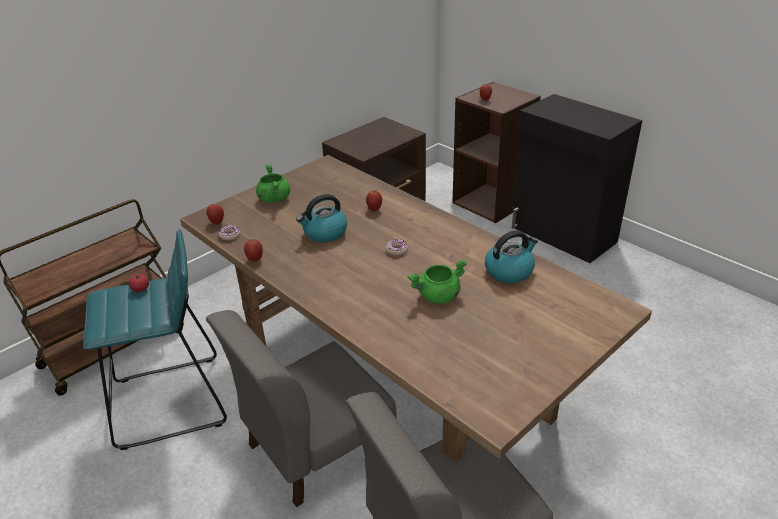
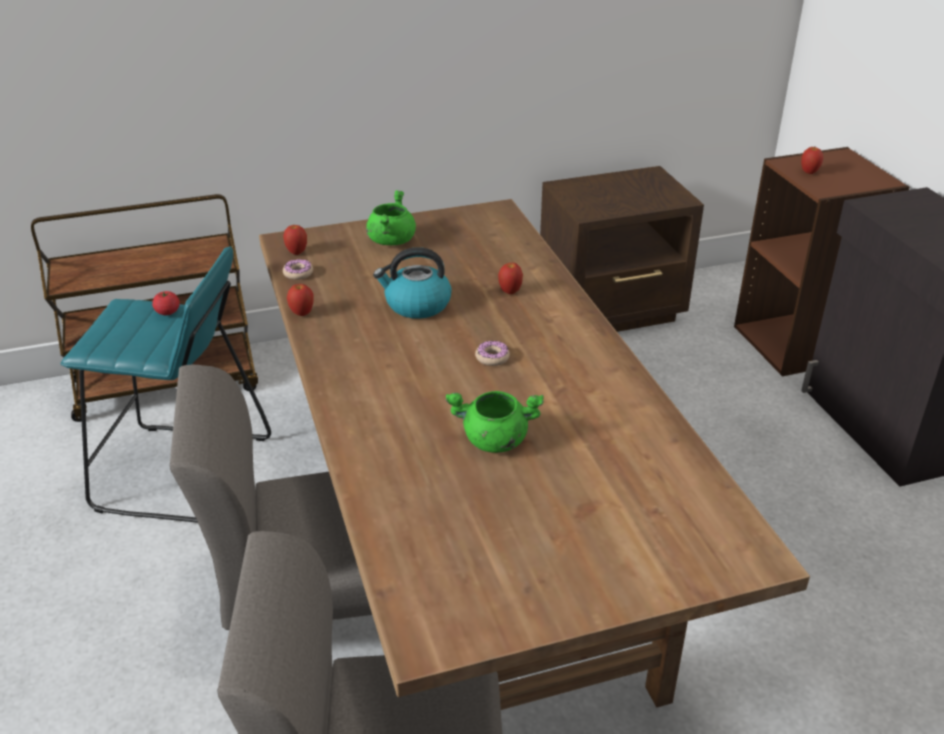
camera: 25 degrees right, 0 degrees up
kettle [485,230,538,283] -> none

